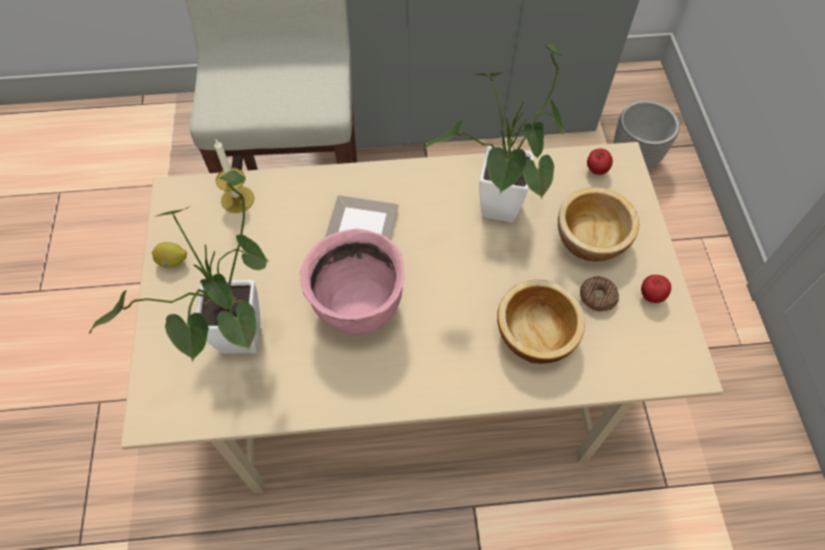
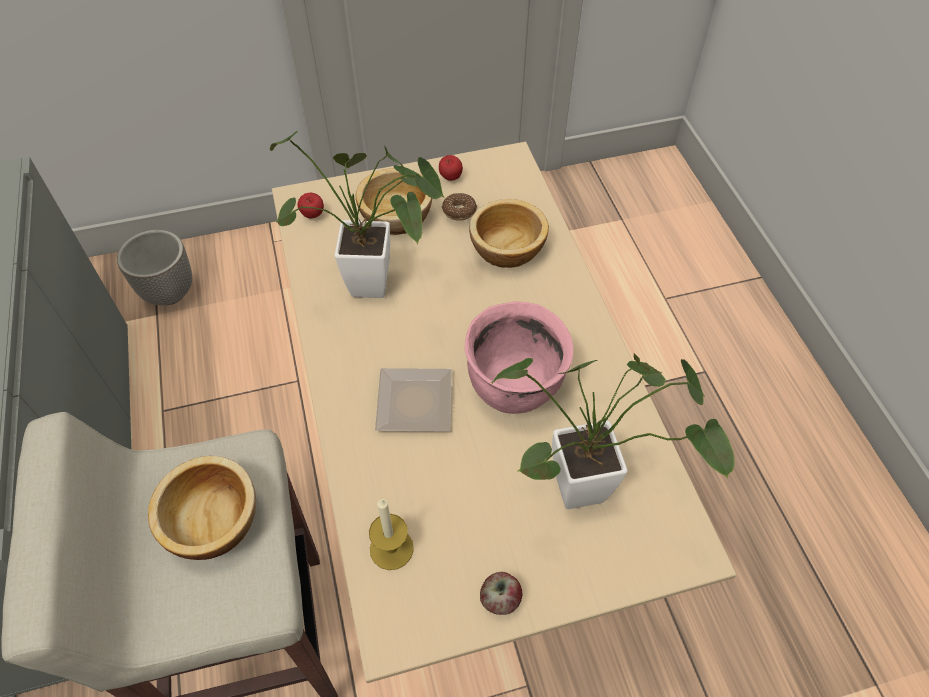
camera: 100 degrees left, 5 degrees down
lemon [152,242,187,268] -> apple [480,572,522,615]
none -> bowl [148,456,256,560]

